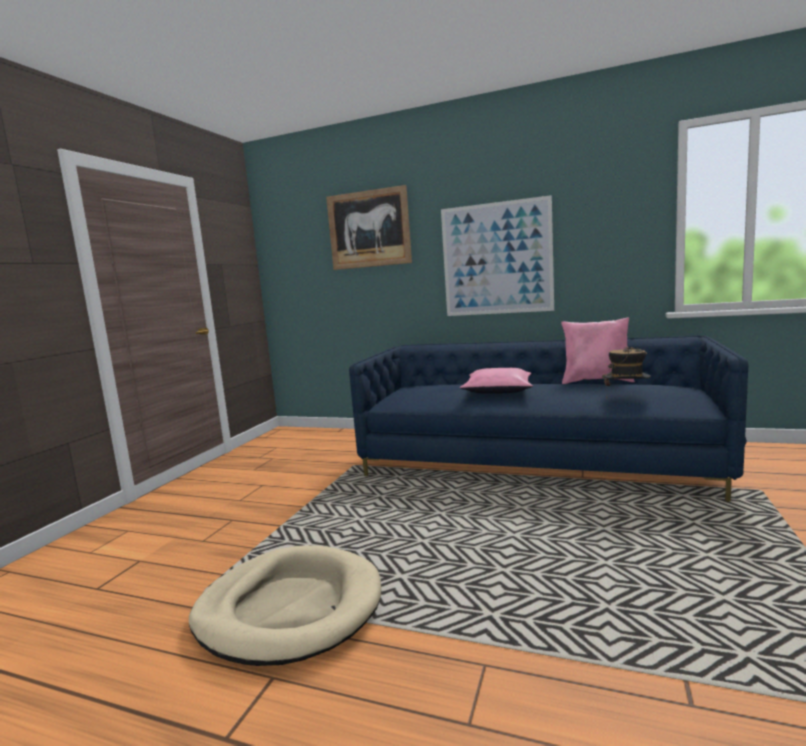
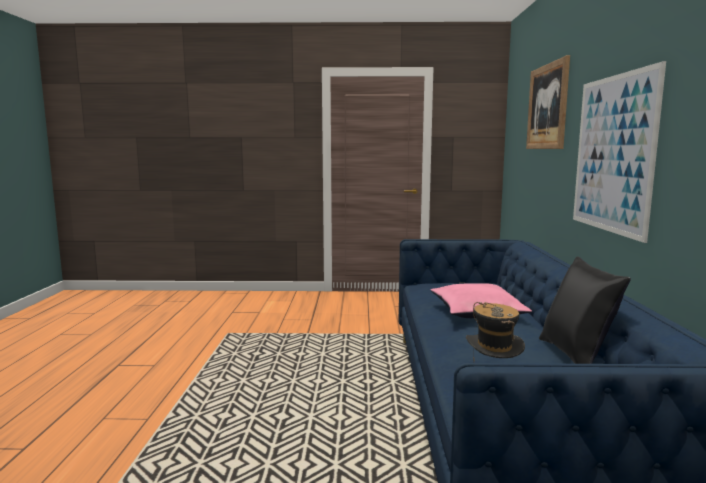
camera: 70 degrees right, 0 degrees up
beige dog bed [189,546,381,666] -> none
pink pillow [561,317,635,384] -> black pillow [539,256,631,364]

